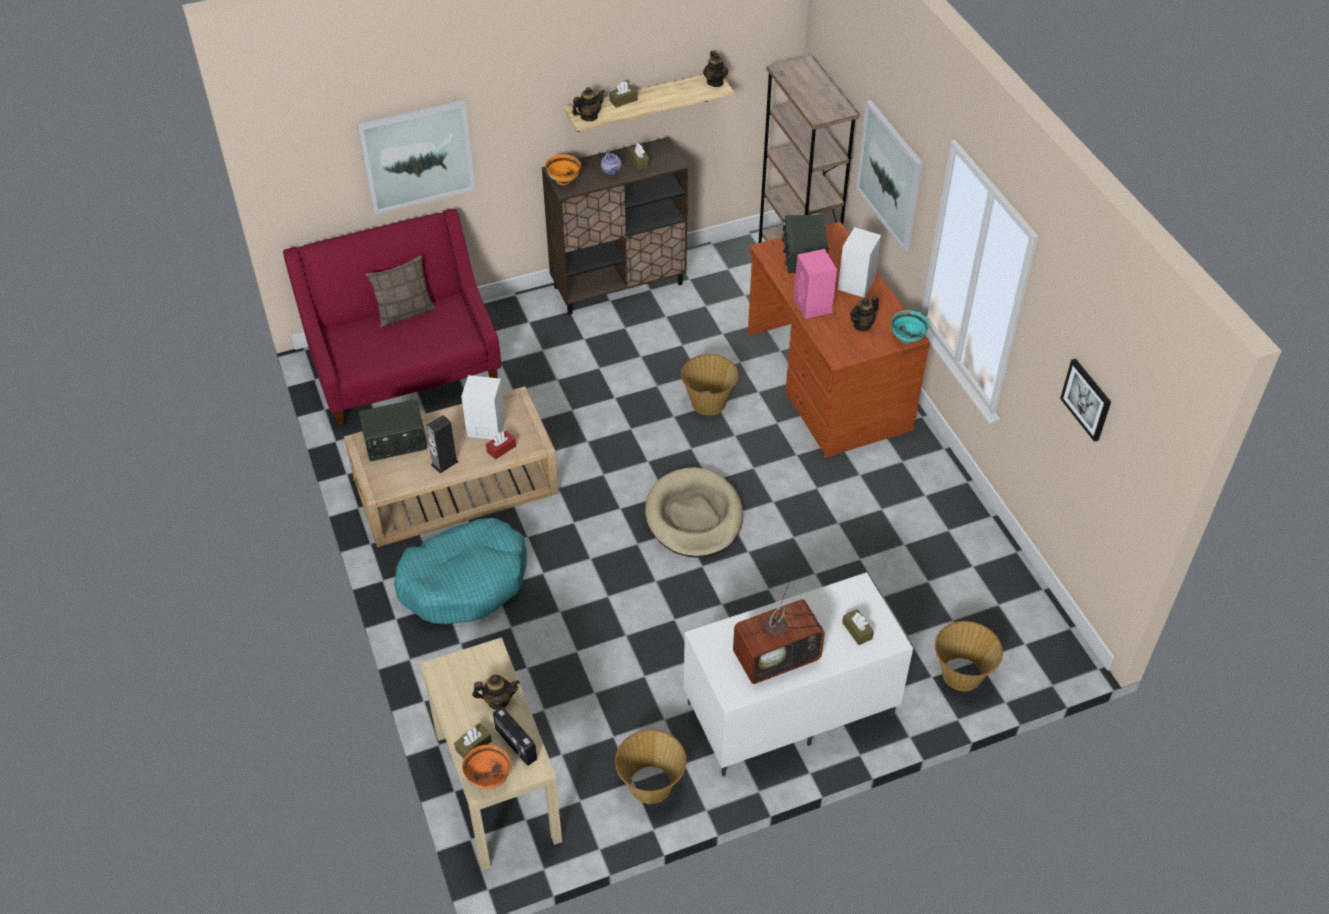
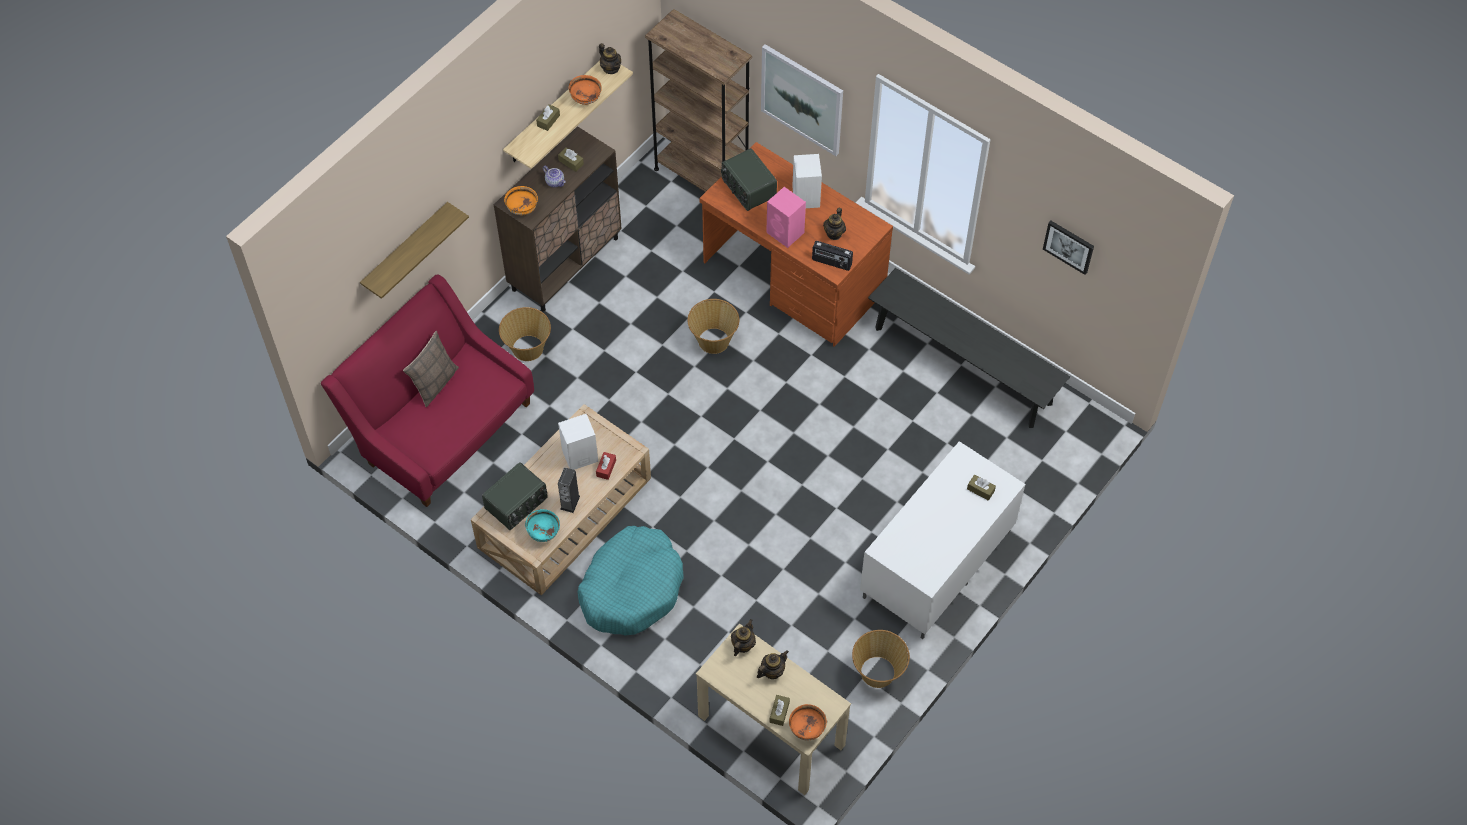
camera: 30 degrees left, 10 degrees up
picture [357,100,476,214] -> shelf [360,202,469,299]
radio [493,707,537,766] -> radio moved to [812,241,853,271]
teapot [572,87,605,121] -> teapot moved to [731,619,756,656]
beige dog bed [645,467,743,558] -> none
television [733,583,825,684] -> none
turquoise bowl [892,310,929,344] -> turquoise bowl moved to [525,509,560,542]
basket [935,621,1003,691] -> basket moved to [499,307,551,361]
none -> orange bowl [569,75,602,105]
none -> black bench [868,268,1070,428]

